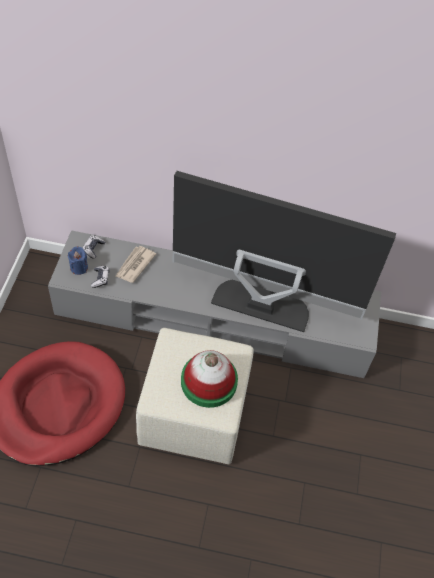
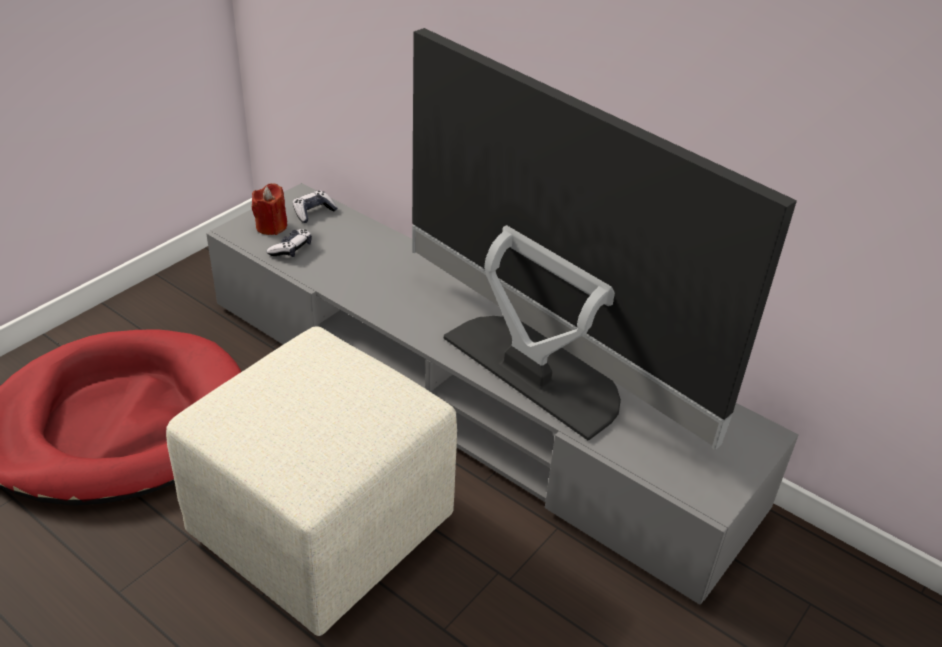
camera: 30 degrees right, 15 degrees down
blue candle [68,246,88,275] -> red candle [252,183,287,235]
newspaper [115,246,156,283] -> none
hat [181,350,238,408] -> none

